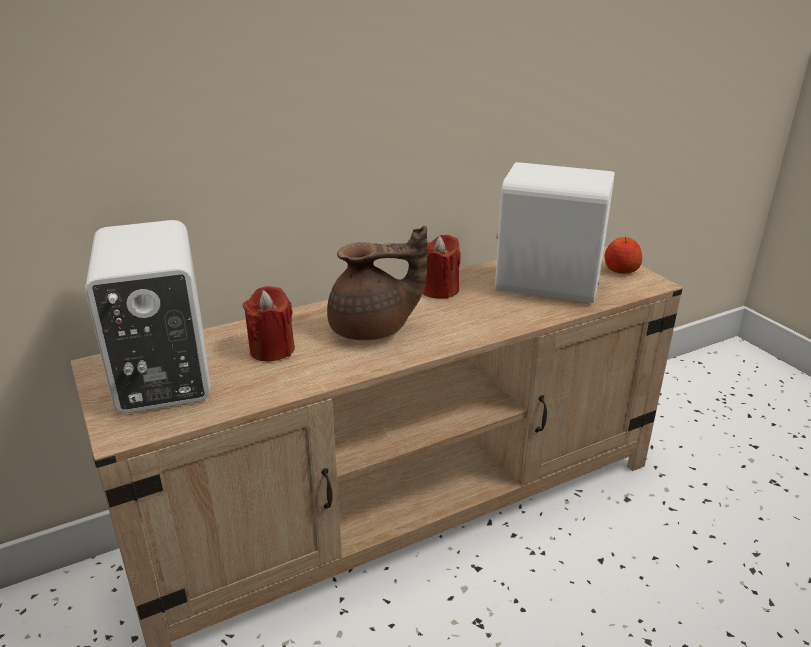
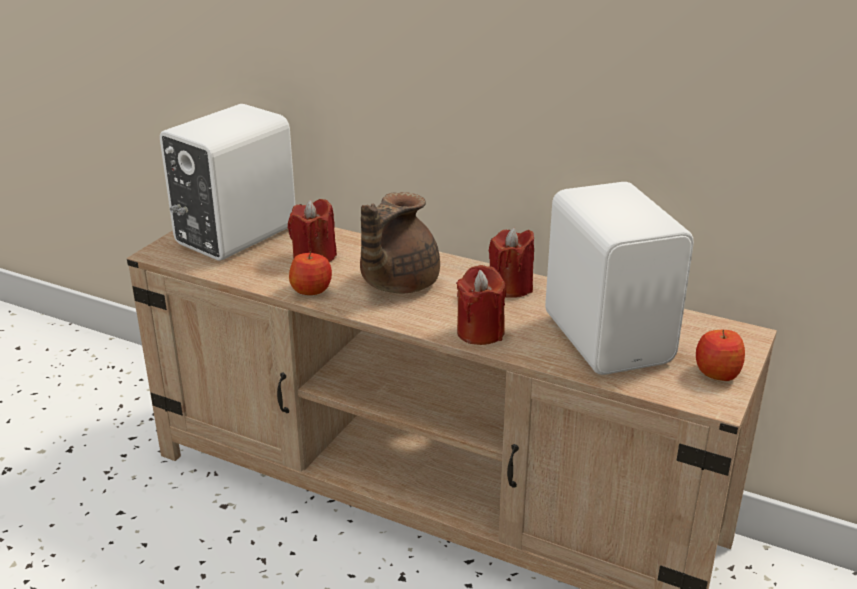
camera: 55 degrees right, 0 degrees up
brown teapot [327,226,427,340] -> brown teapot turned 75 degrees clockwise [360,192,440,293]
none -> apple [289,251,332,295]
none -> red candle [456,265,506,345]

